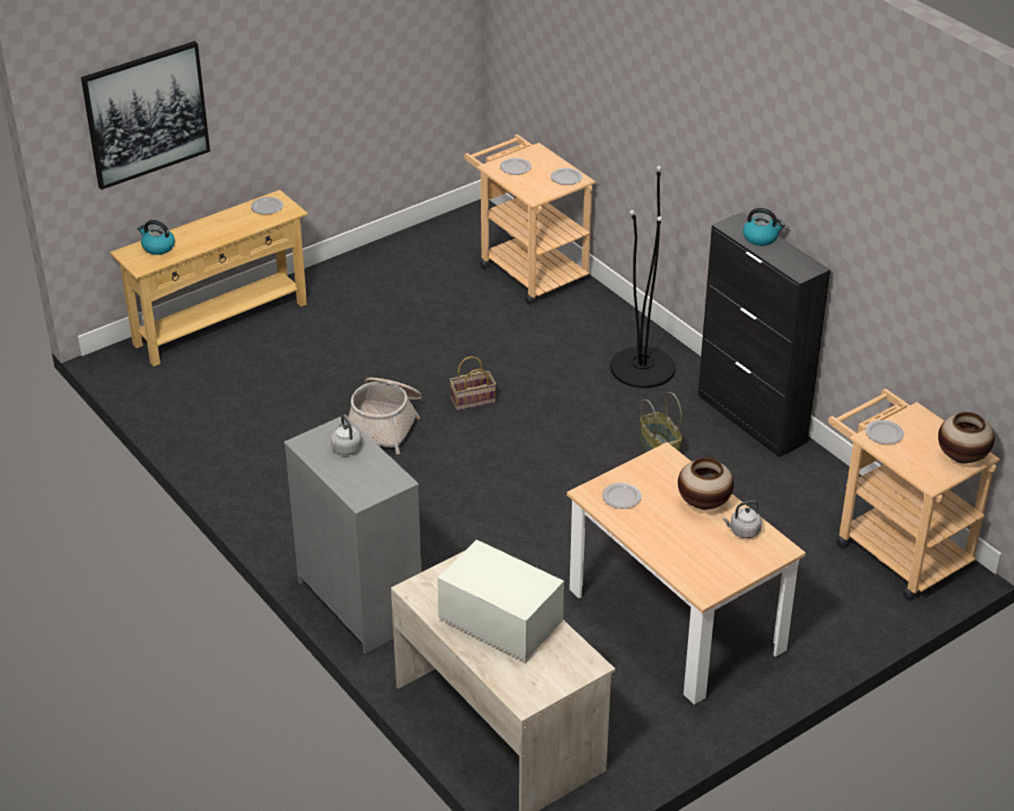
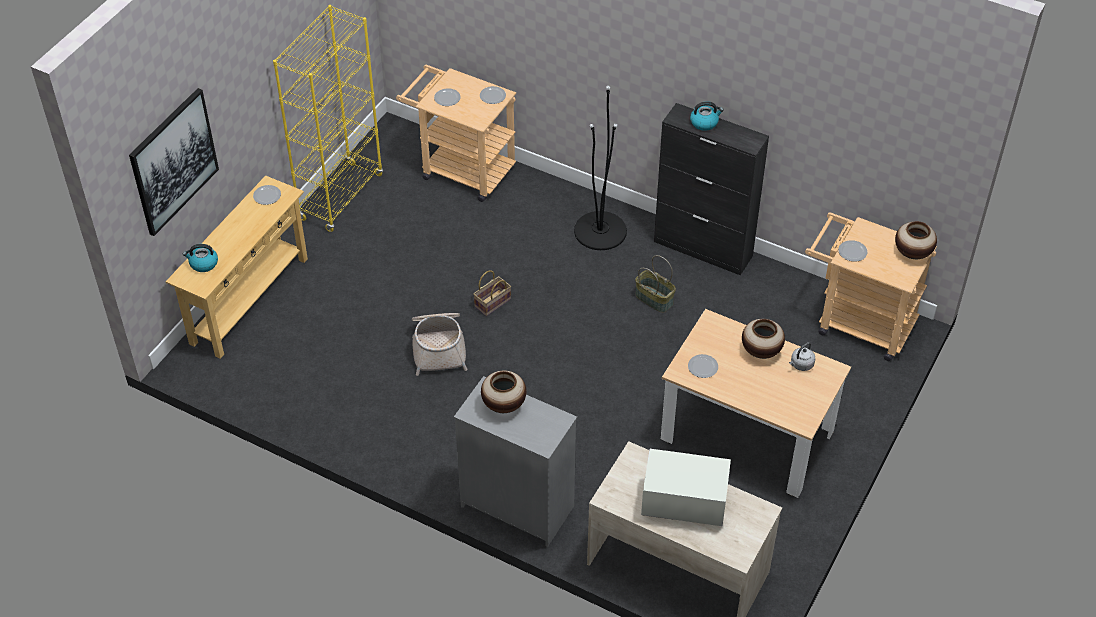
camera: 25 degrees left, 10 degrees up
grey kettle [331,415,362,455] -> vase [481,371,526,413]
none -> yellow bookcase [273,5,383,232]

